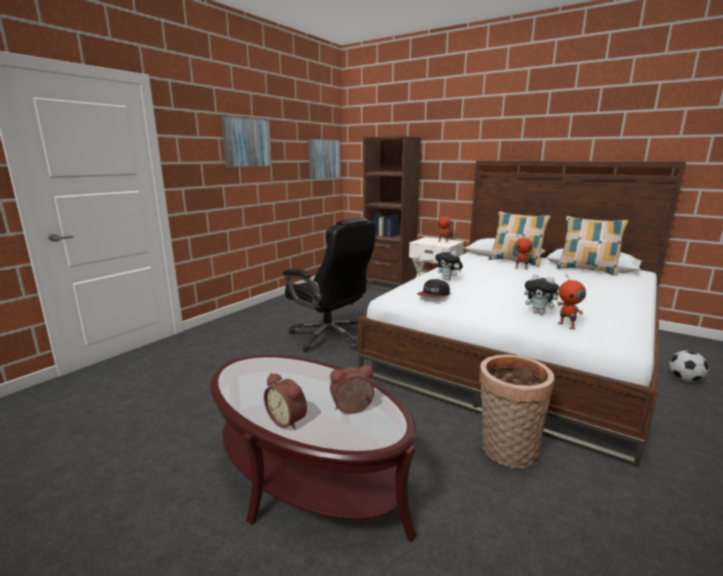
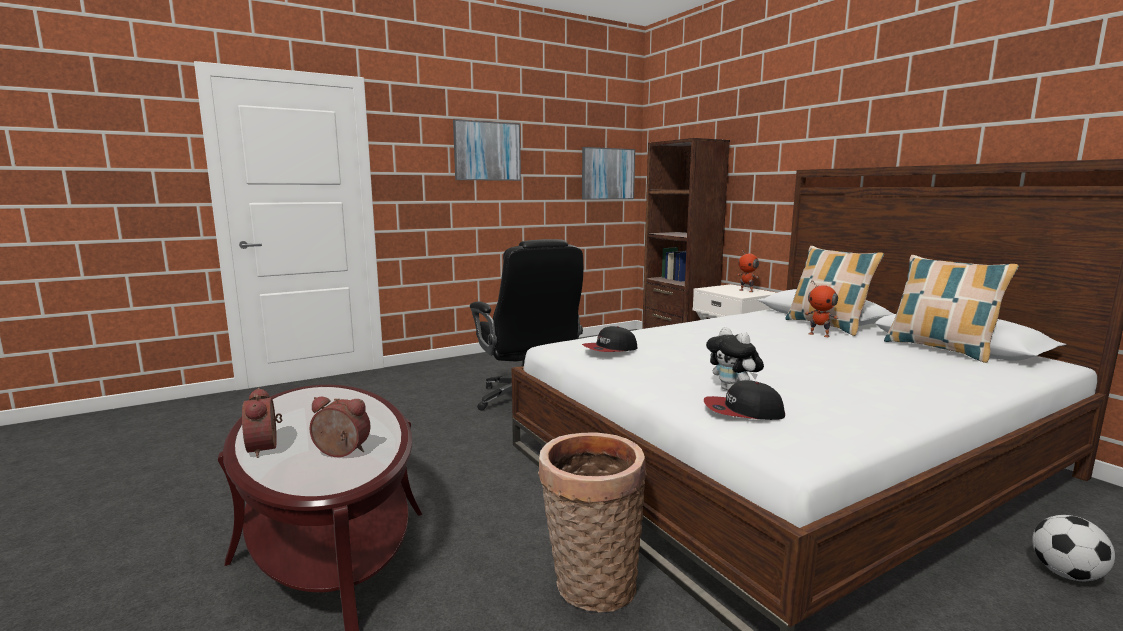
camera: 25 degrees right, 5 degrees down
plush toy [435,248,463,280] -> none
toy robot [557,274,586,330] -> cap [704,380,785,420]

